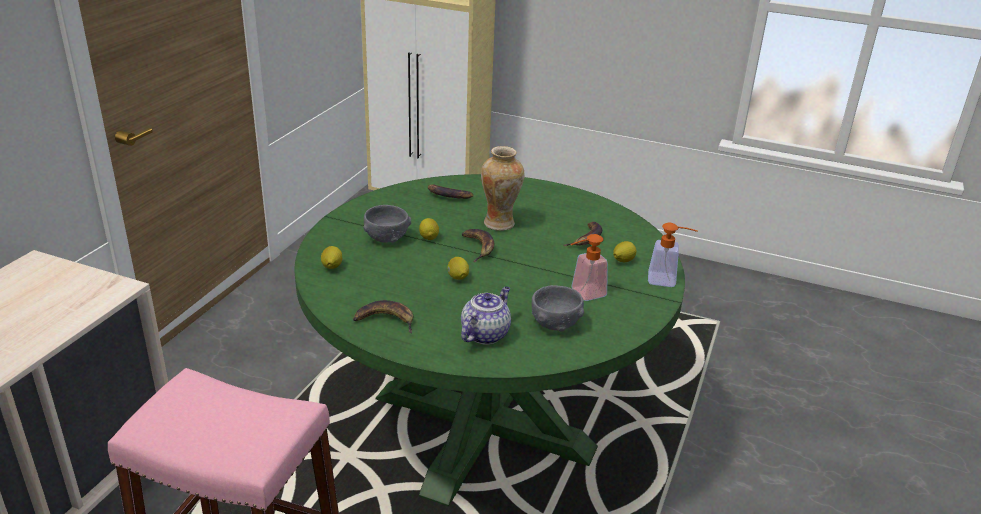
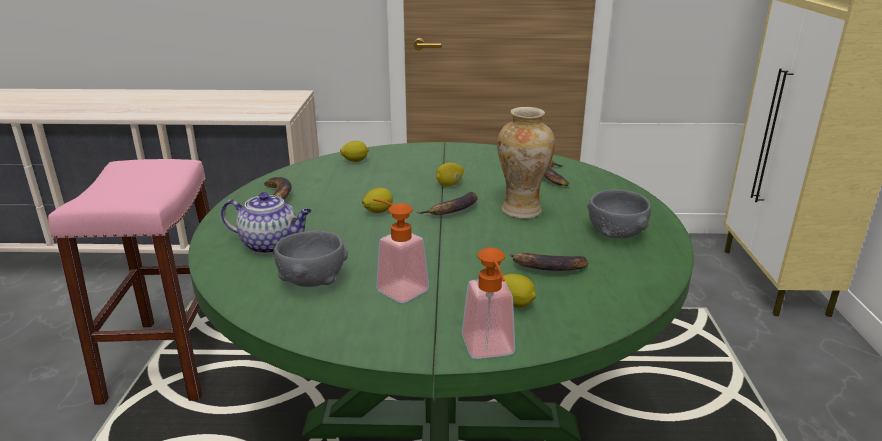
camera: 70 degrees right, 5 degrees down
grey bowl [363,205,411,243] -> grey bowl moved to [587,189,651,238]

